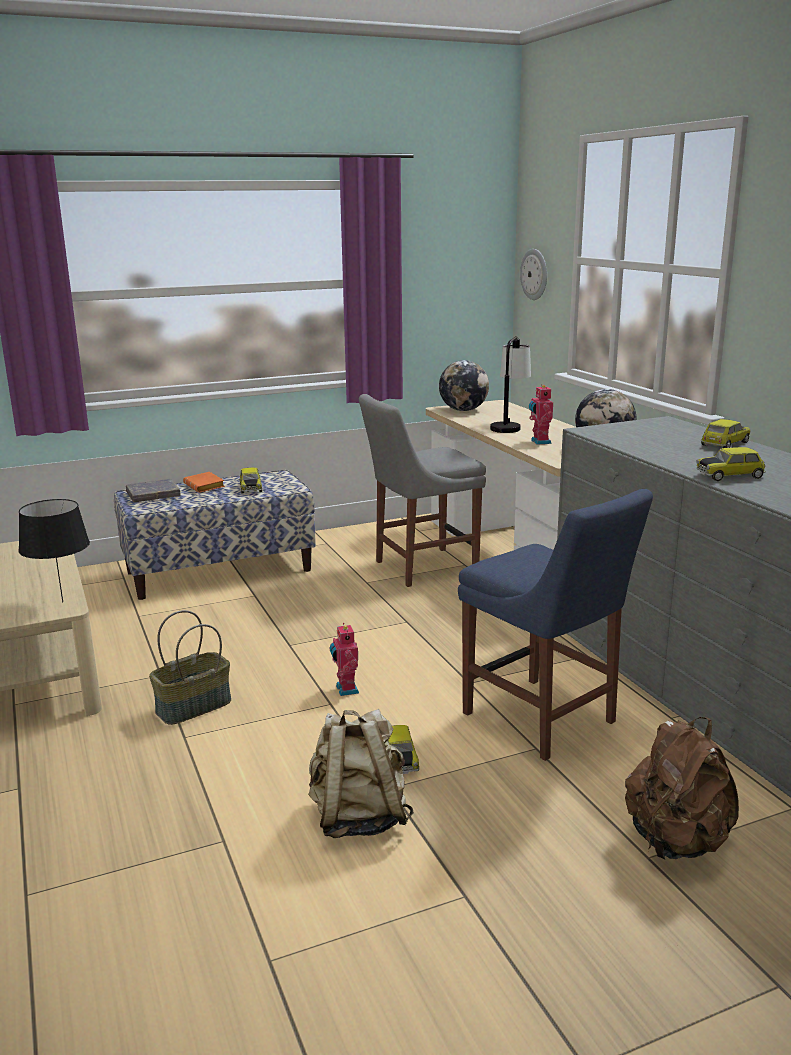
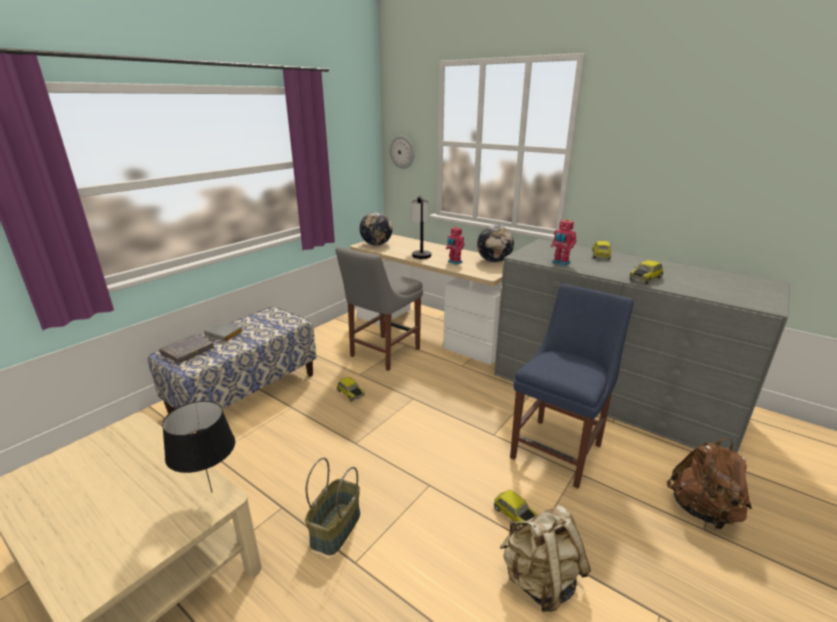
camera: 30 degrees left, 5 degrees up
orange book [183,472,225,493] -> grey book [204,321,243,341]
toy car [239,468,262,493] -> toy car moved to [336,377,365,402]
toy robot [330,623,359,696] -> toy robot moved to [551,219,577,266]
blue chair [458,489,653,761] -> blue chair turned 75 degrees counterclockwise [510,284,633,488]

